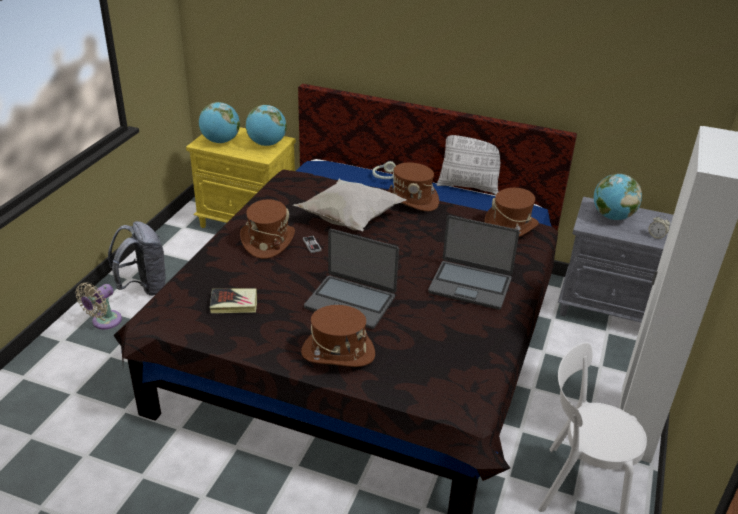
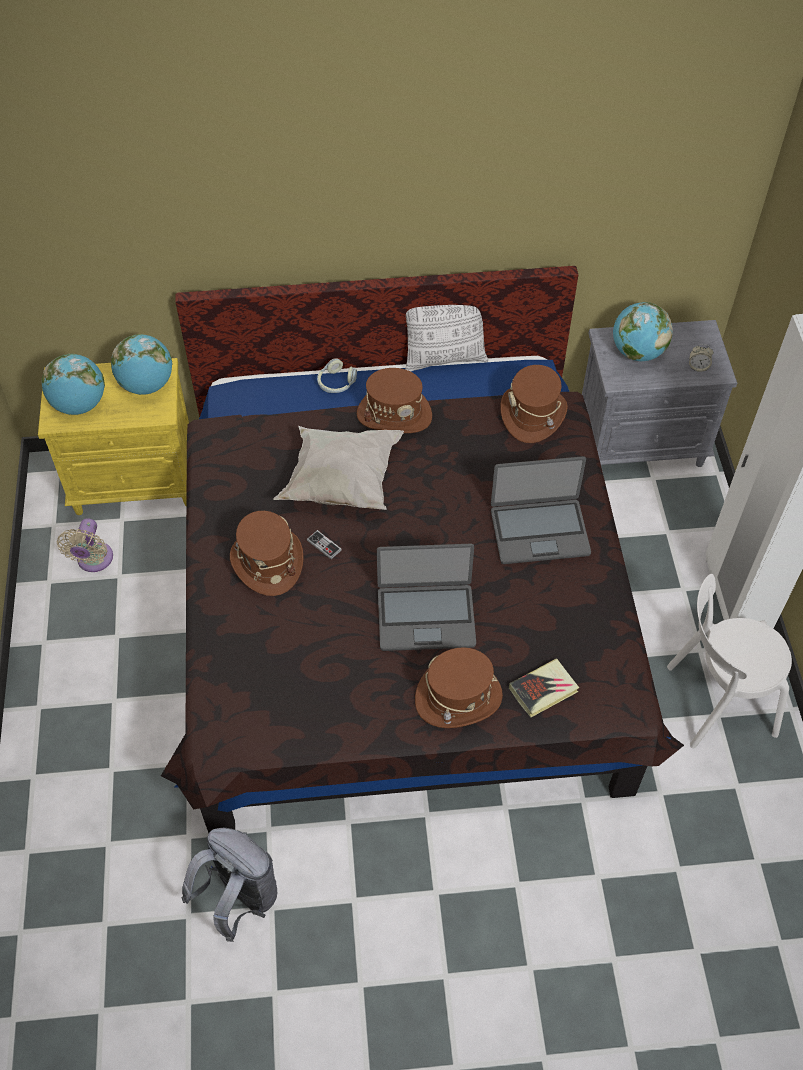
camera: 25 degrees left, 20 degrees up
beige fan [75,283,122,329] -> beige fan moved to [57,518,113,572]
grey backpack [108,221,166,296] -> grey backpack moved to [182,828,277,942]
book [210,288,257,313] -> book moved to [509,658,580,717]

